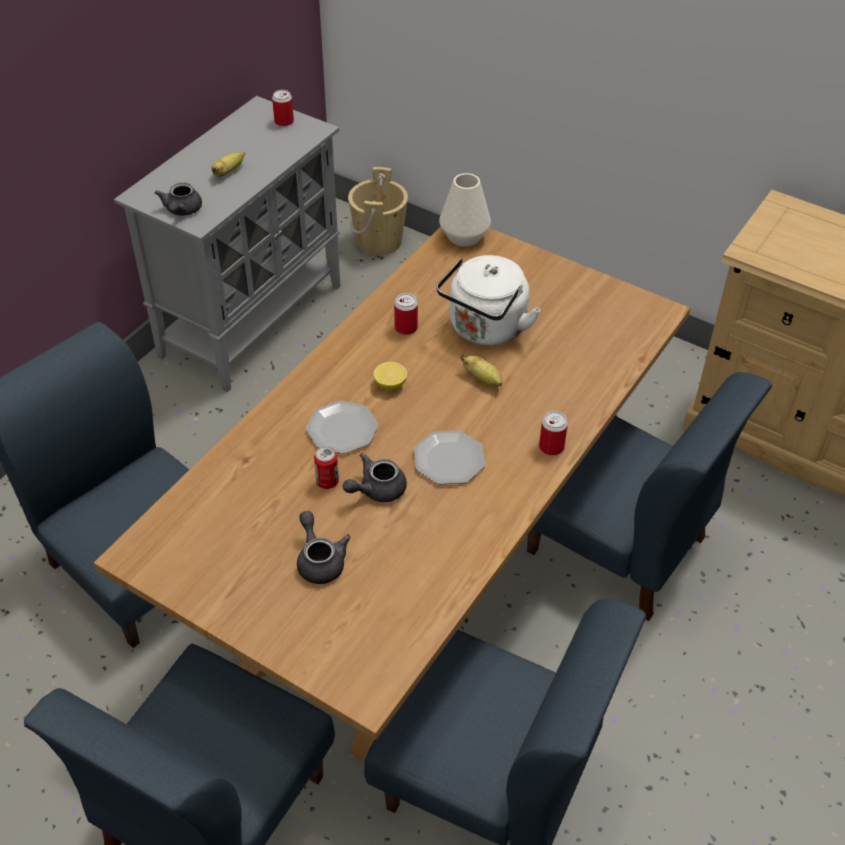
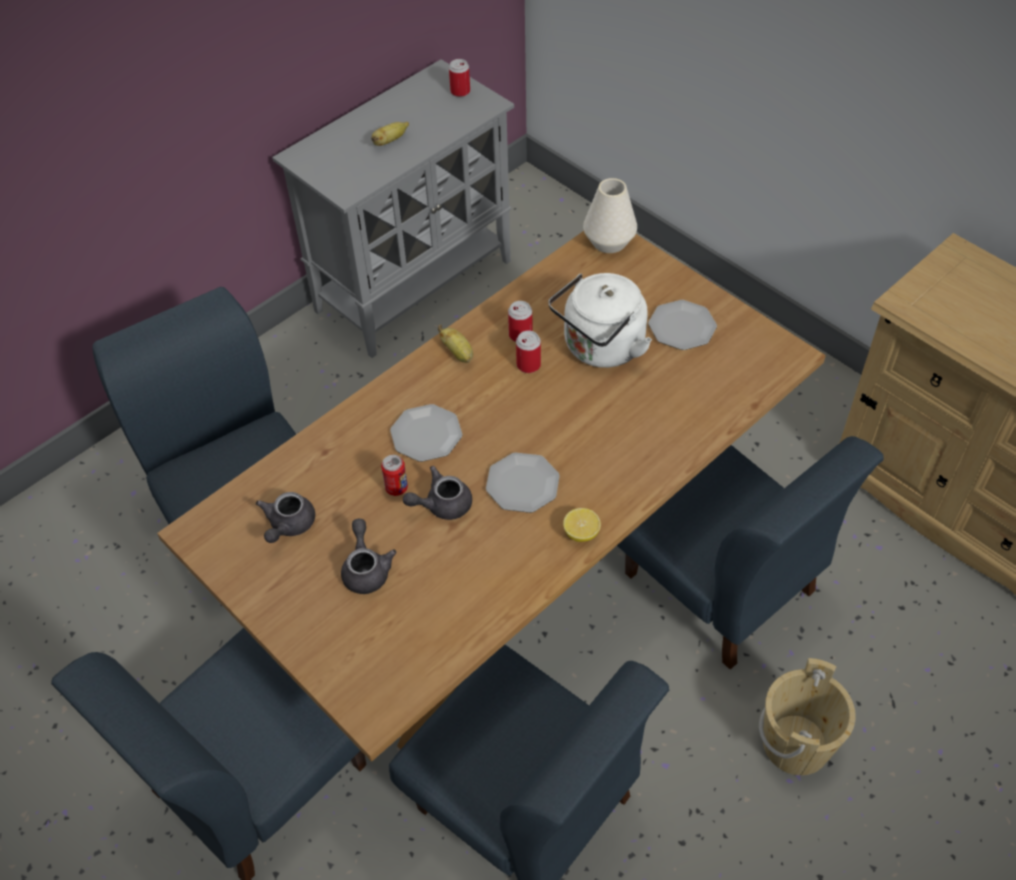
camera: 15 degrees right, 5 degrees up
grey teapot [155,183,202,216] -> grey teapot moved to [256,492,315,543]
beige bucket [348,167,408,256] -> beige bucket moved to [759,658,856,775]
lemon [374,362,407,390] -> lemon moved to [563,508,601,542]
banana [460,353,503,387] -> banana moved to [438,325,473,363]
can [539,411,568,456] -> can moved to [516,331,541,373]
none -> plate [648,300,717,350]

